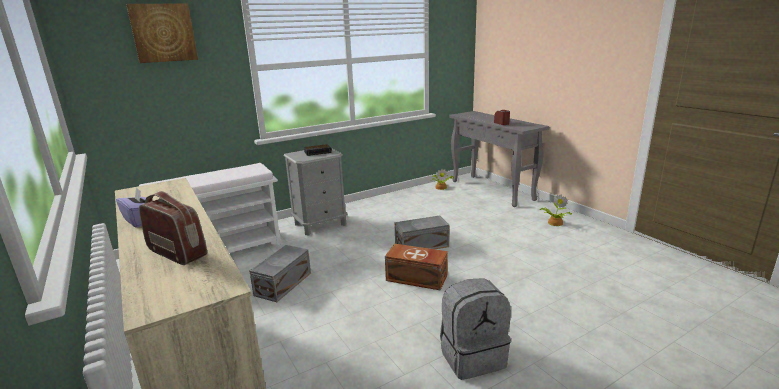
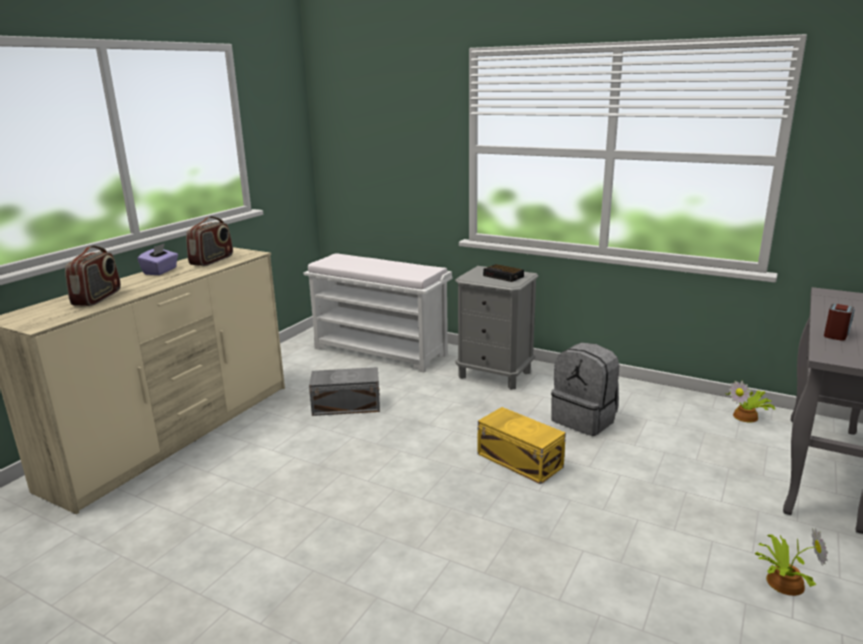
camera: 60 degrees right, 0 degrees up
picture [126,3,198,63] -> none
brown storage box [385,244,448,290] -> none
grey storage box [394,215,450,249] -> yellow storage box [477,407,566,484]
grey backpack [440,278,511,380] -> grey backpack moved to [551,342,619,436]
none -> radio [186,216,233,266]

